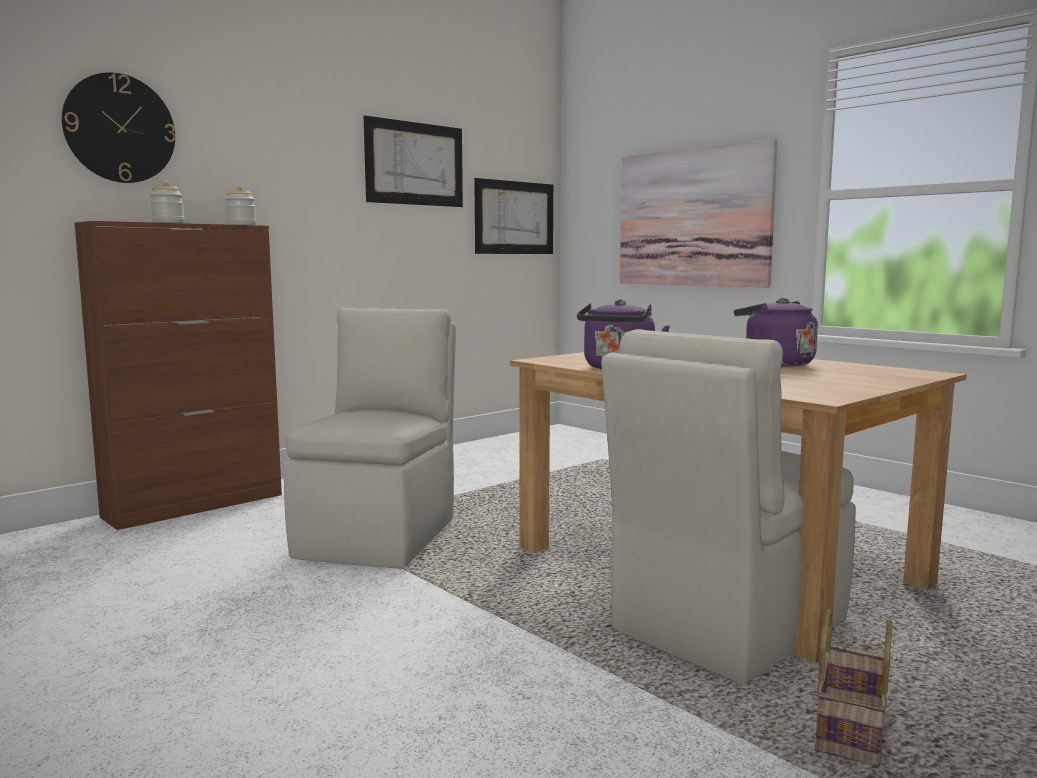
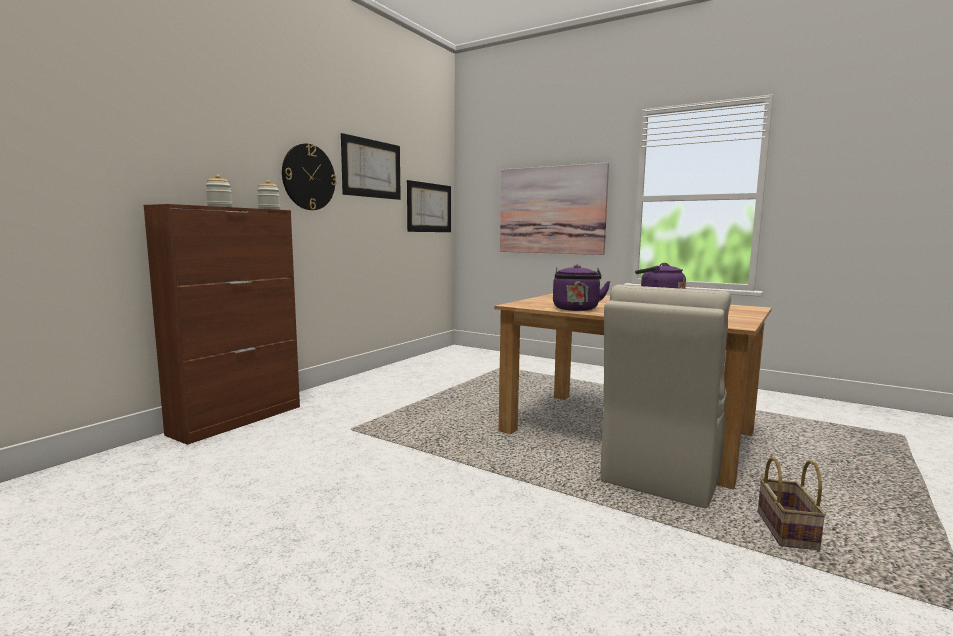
camera: 15 degrees left, 0 degrees up
wall clock [62,72,176,183] -> wall clock moved to [282,144,336,210]
beige chair [284,307,456,569] -> none

